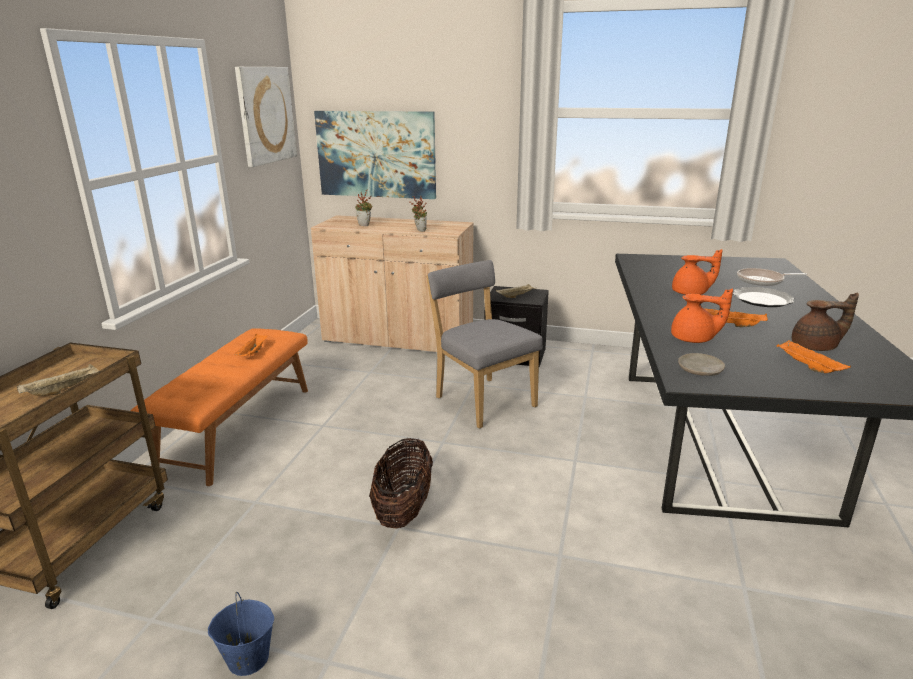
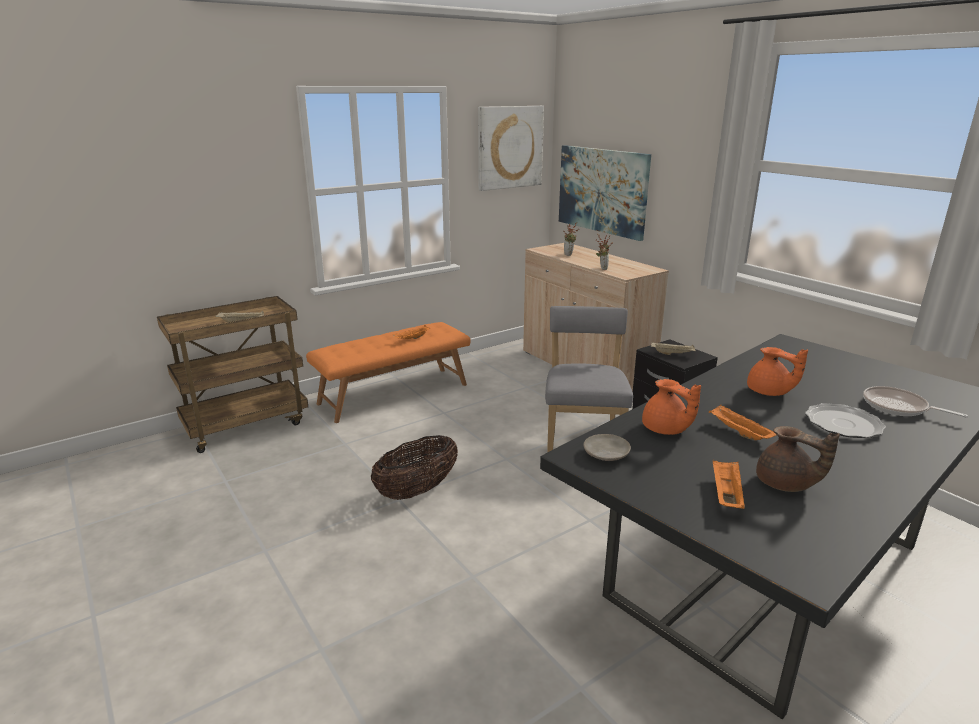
camera: 40 degrees right, 0 degrees up
blue bucket [208,592,274,676] -> none

